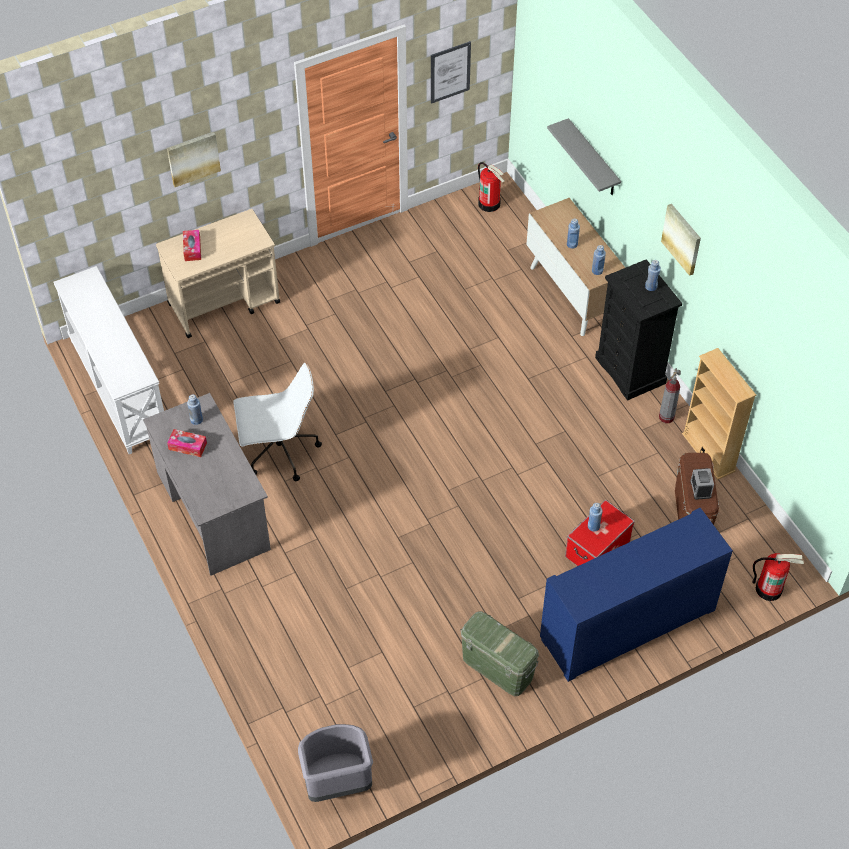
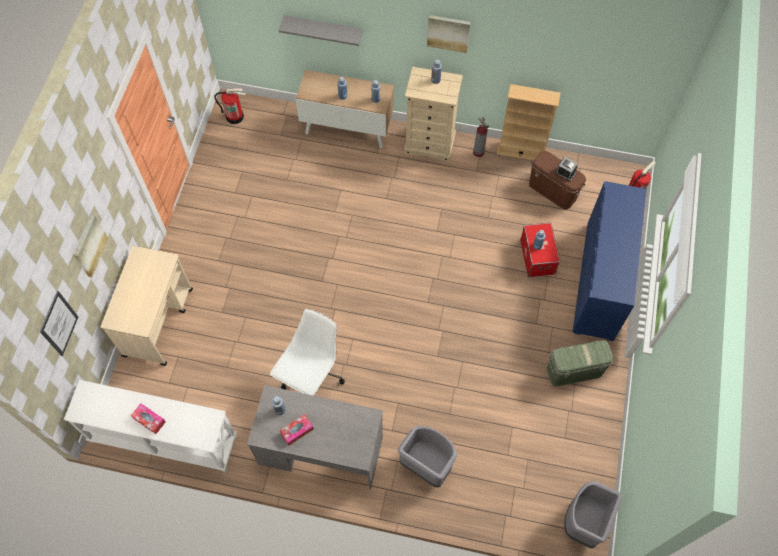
camera: 50 degrees left, 10 degrees up
tissue box [183,230,201,261] -> tissue box moved to [131,403,166,434]
picture [431,41,471,104] -> picture moved to [40,291,78,356]
black dresser [595,259,682,401] -> beige dresser [404,67,463,162]
none -> grey trash can [398,426,457,487]

